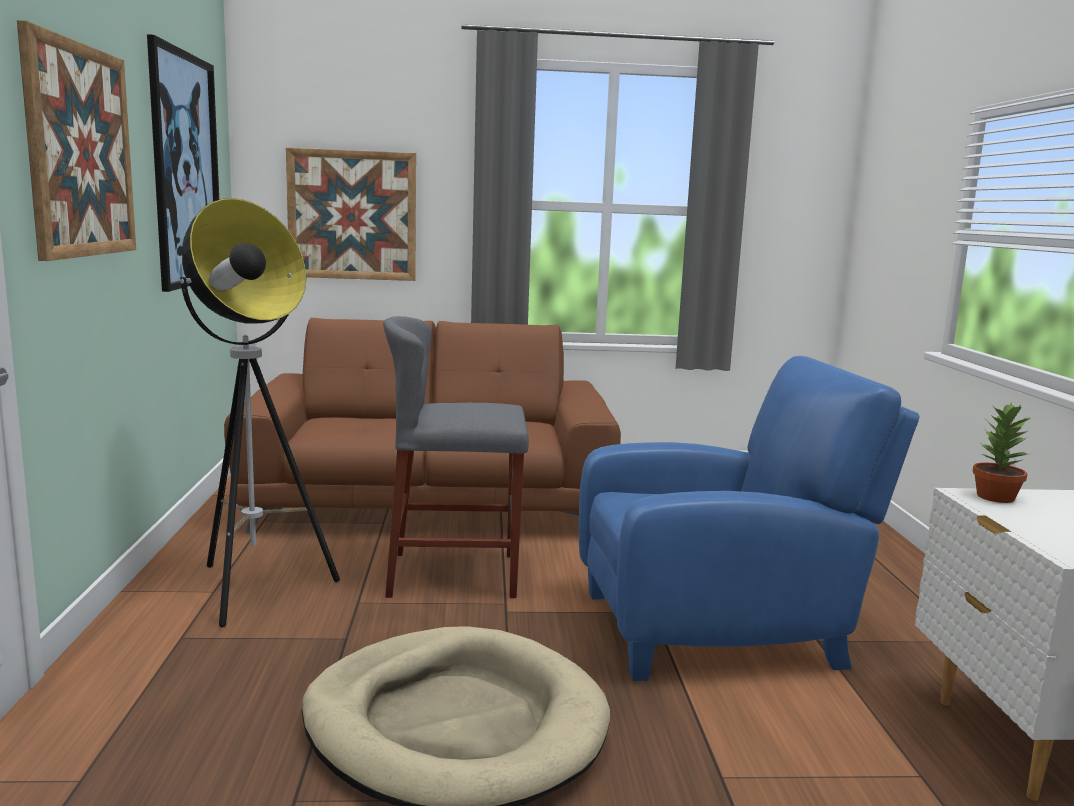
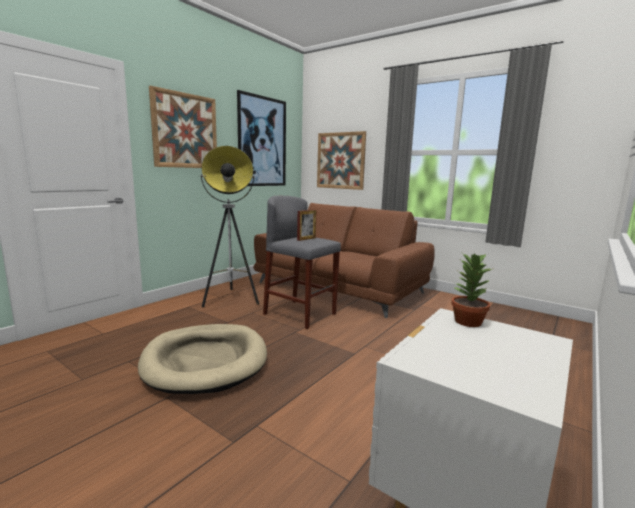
camera: 40 degrees right, 0 degrees up
blue armchair [579,356,920,681] -> none
none -> picture frame [297,210,316,241]

